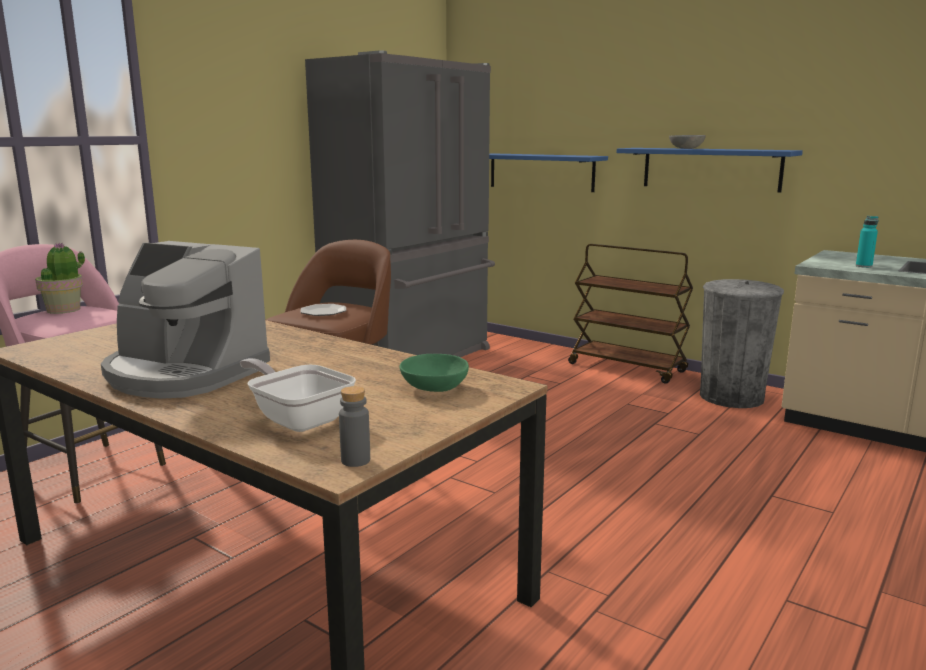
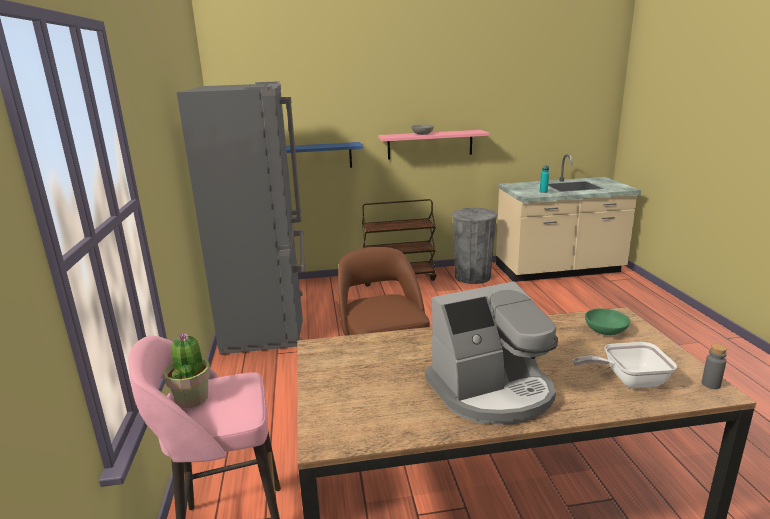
camera: 45 degrees left, 5 degrees up
plate [300,304,346,316] -> none
blue shelf [616,148,803,193] -> pink shelf [378,130,490,160]

